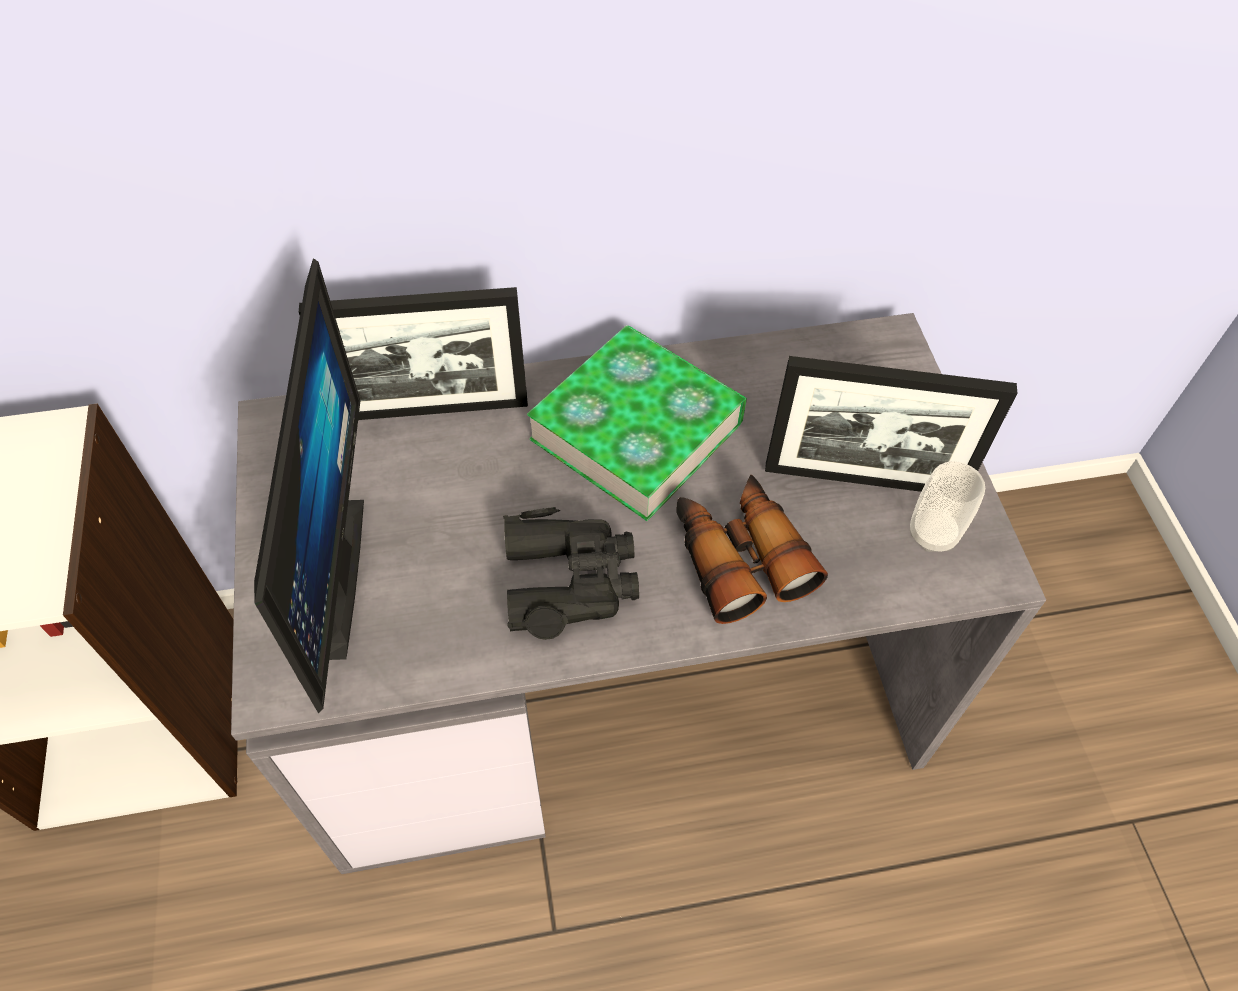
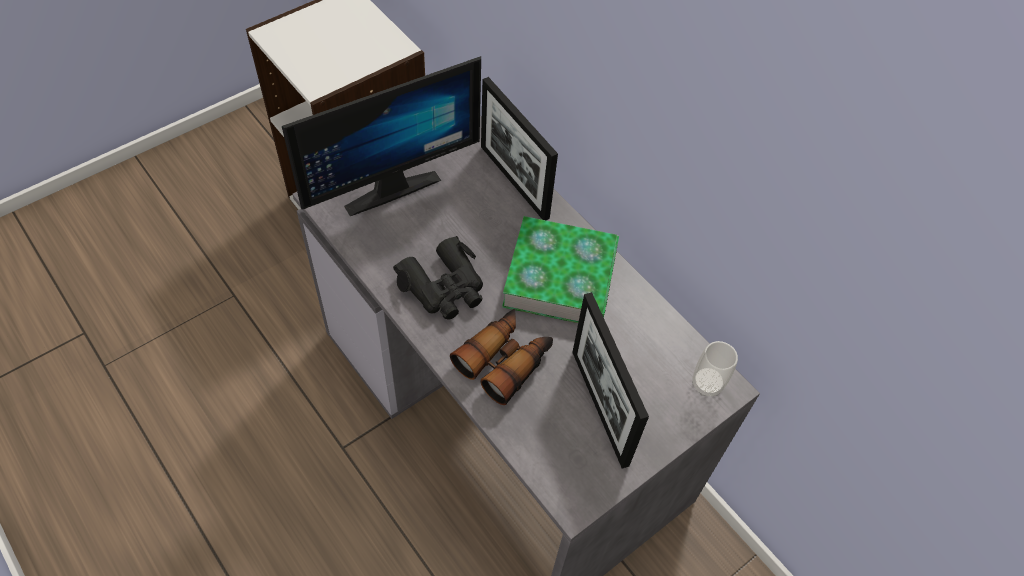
camera: 60 degrees right, 0 degrees up
cup [910,461,985,552] -> cup moved to [692,341,738,396]

